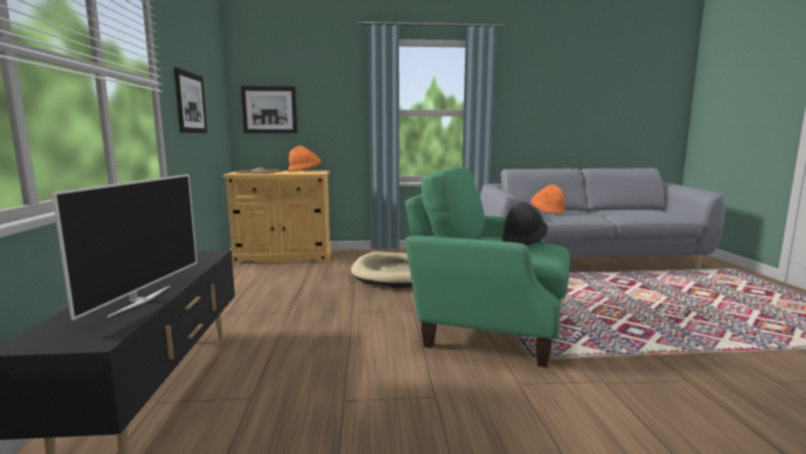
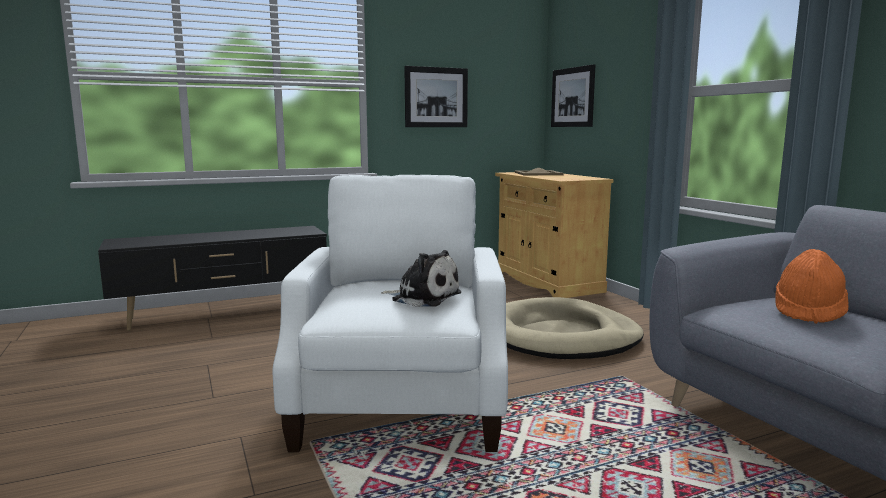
camera: 70 degrees right, 0 degrees up
television [52,174,197,320] -> none
orange hat [288,146,321,172] -> none
green armchair [405,167,570,368] -> white armchair [273,175,508,452]
black hat [502,202,548,245] -> plush toy [381,250,462,307]

